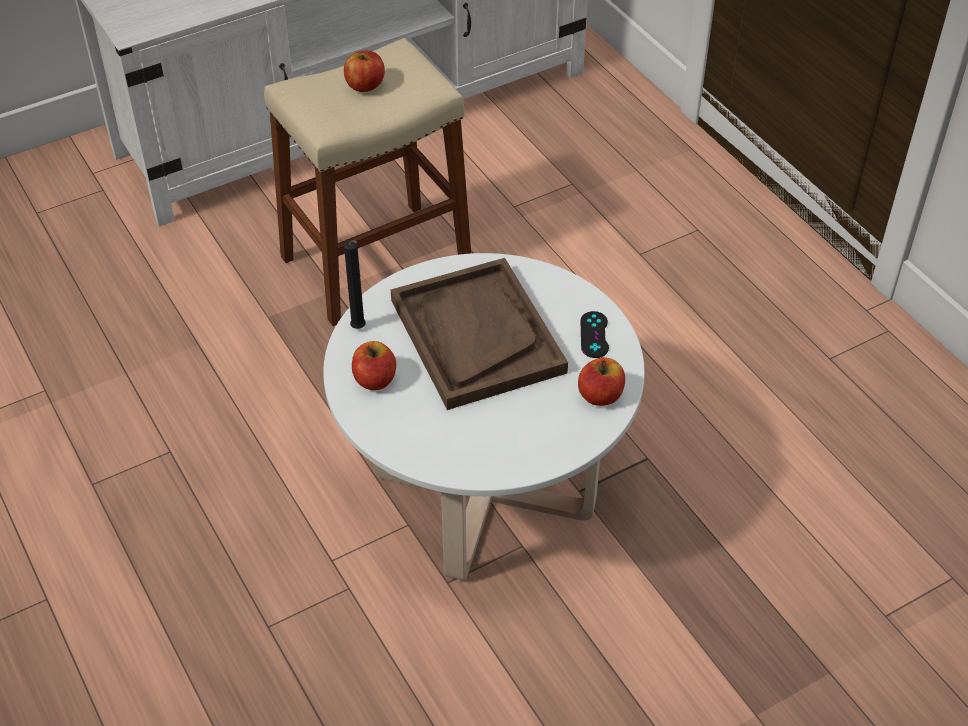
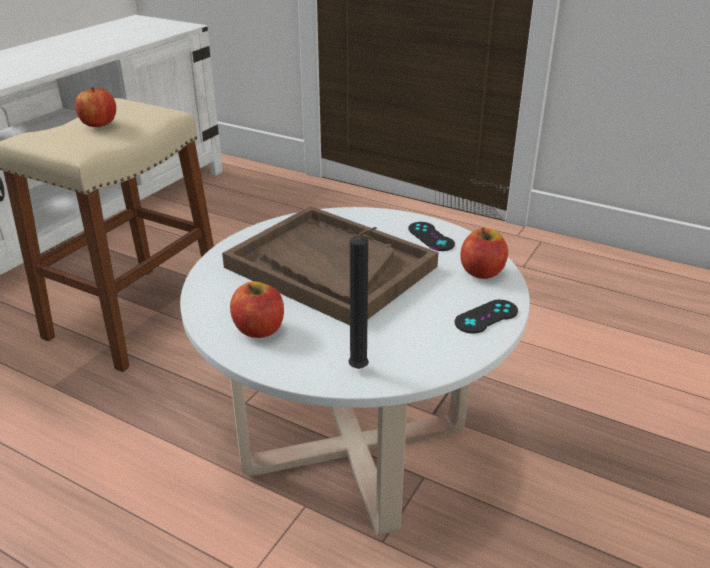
camera: 30 degrees left, 15 degrees down
black candle [344,240,366,329] -> black candle moved to [348,227,377,369]
none -> black game controller [454,300,518,334]

